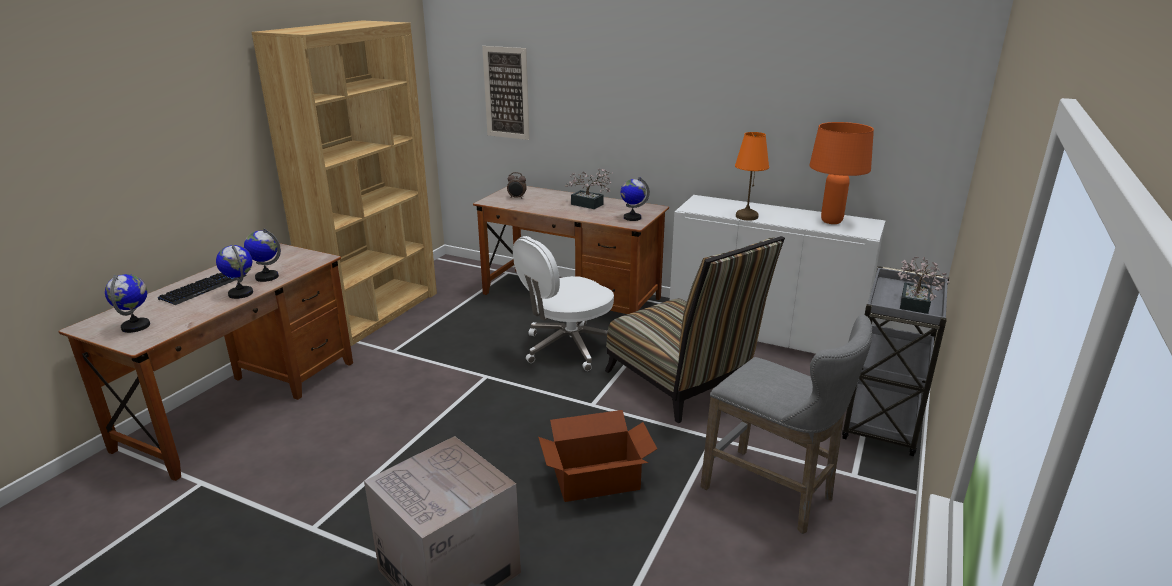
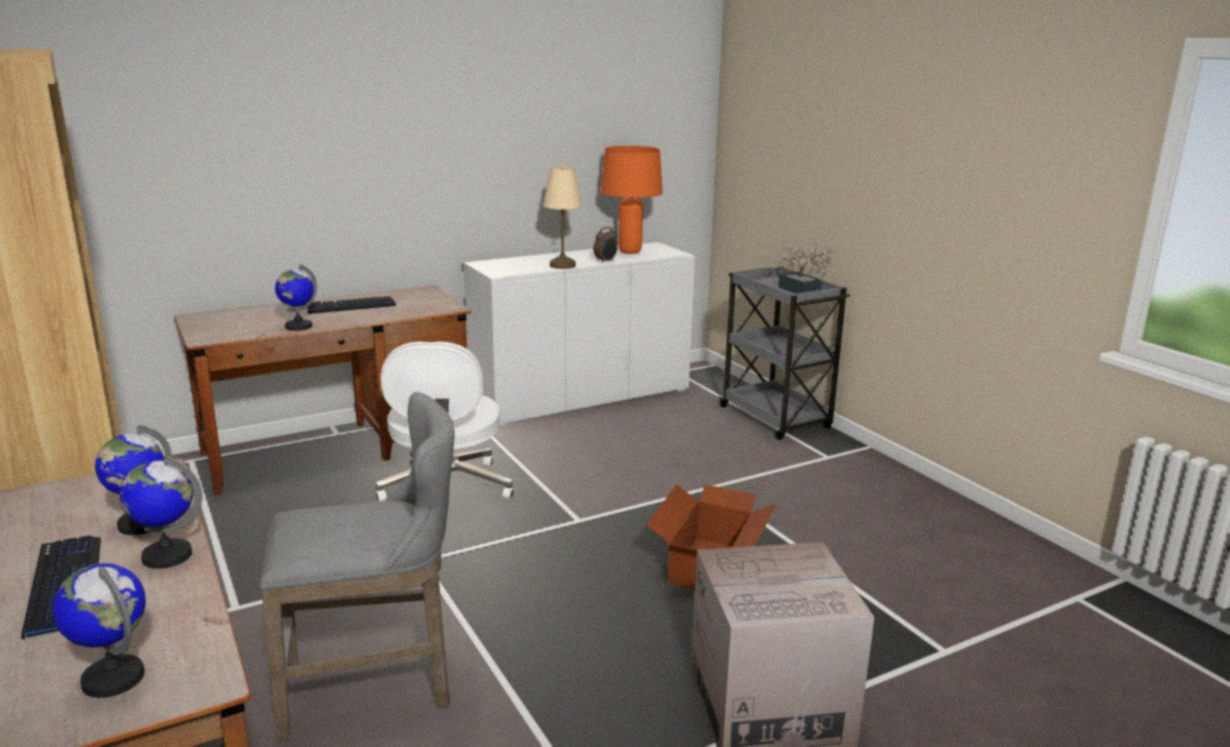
camera: 55 degrees left, 5 degrees down
picture [482,46,530,140] -> none
alarm clock [507,172,527,198] -> alarm clock moved to [593,227,617,263]
potted plant [565,168,613,209] -> keyboard [307,296,396,314]
chair [605,236,785,423] -> none
globe [621,177,650,221] -> globe moved to [275,265,317,331]
grey stool [700,315,872,534] -> grey stool moved to [259,392,455,740]
orange table lamp [735,132,769,221] -> beige table lamp [543,166,582,269]

